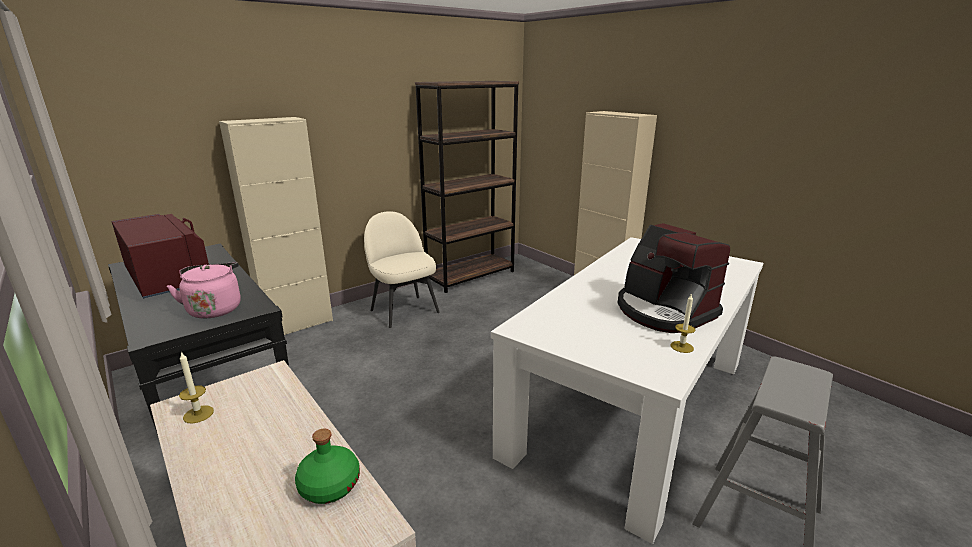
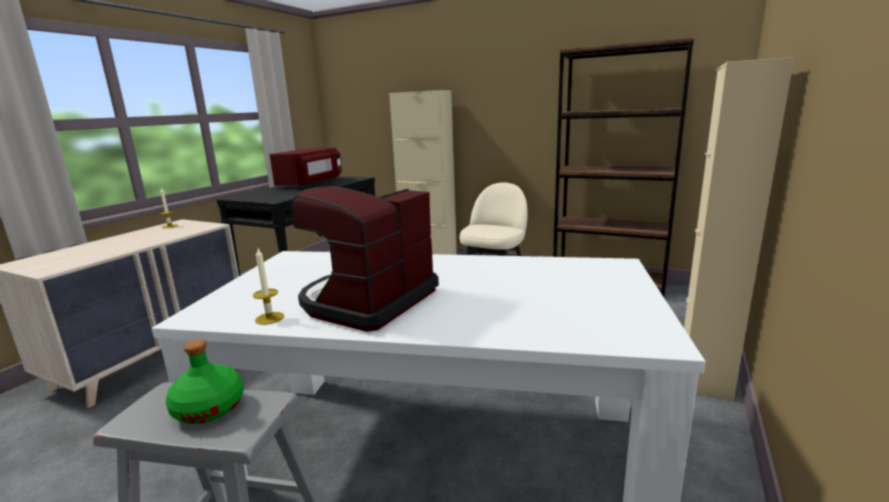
camera: 65 degrees right, 5 degrees down
pink kettle [167,262,241,319] -> none
green bottle [295,429,360,504] -> green bottle moved to [166,339,244,424]

